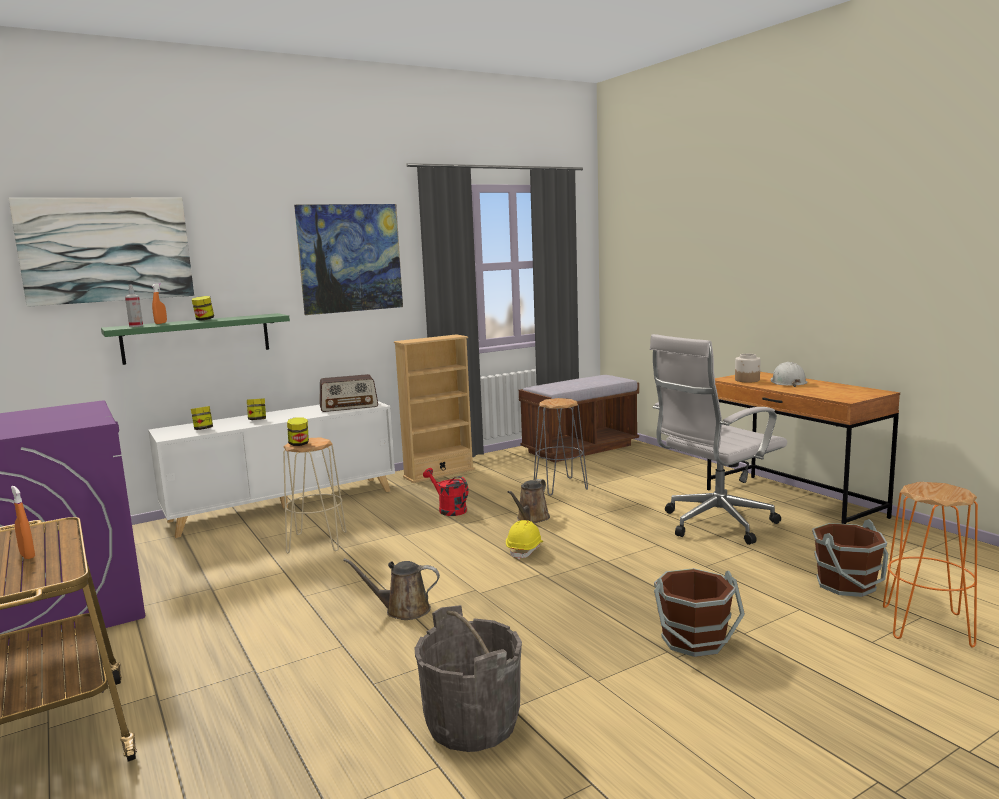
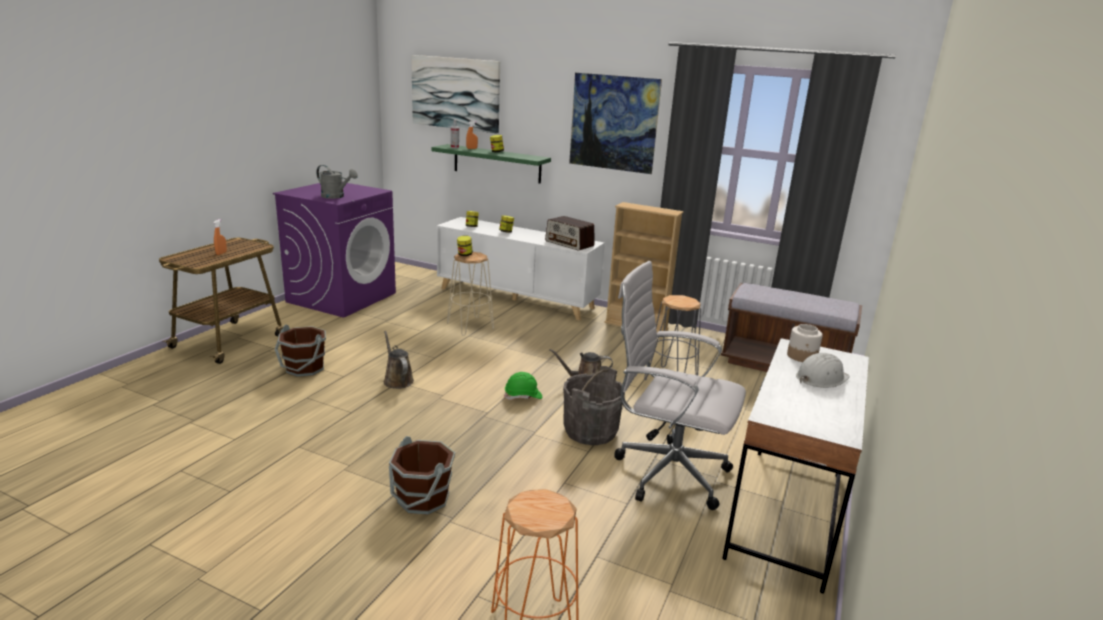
camera: 55 degrees right, 10 degrees up
grey bucket [415,605,522,752] -> grey bucket moved to [563,366,625,445]
red watering can [423,468,468,516] -> none
yellow hard hat [506,520,543,560] -> green hard hat [504,372,542,400]
brown desk [707,372,900,524] -> white desk [722,338,869,594]
brown bucket [812,519,888,597] -> brown bucket moved to [275,324,326,377]
none -> grey watering can [317,165,358,199]

